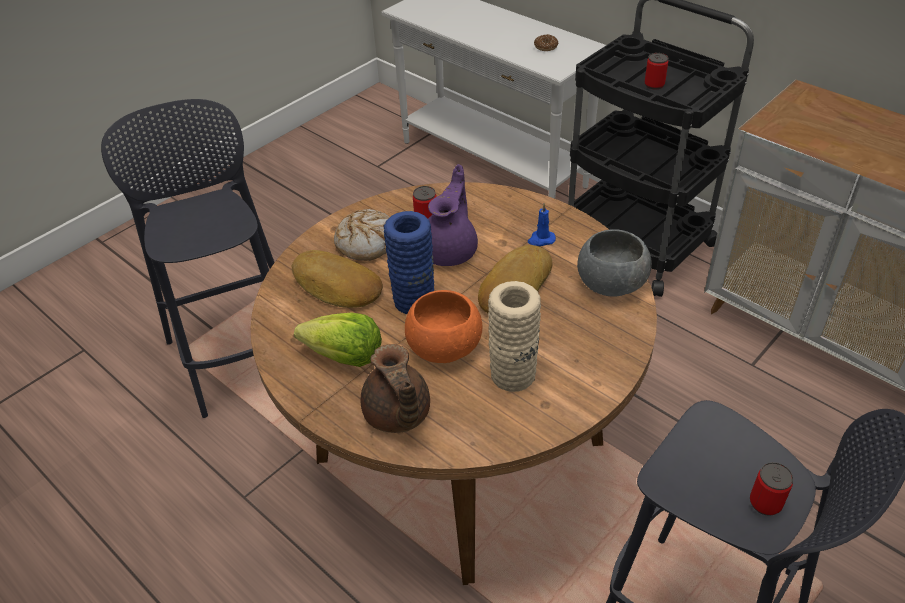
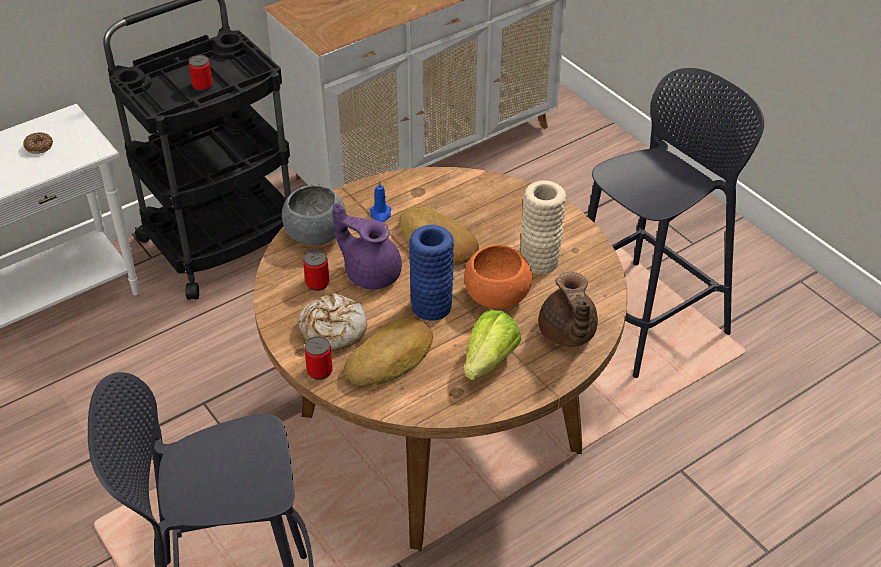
camera: 80 degrees left, 0 degrees up
brown teapot [361,344,430,433] -> brown teapot turned 90 degrees clockwise [538,272,598,347]
grey bowl [577,229,652,297] -> grey bowl moved to [282,185,346,245]
can [750,462,793,516] -> can moved to [304,336,333,380]

